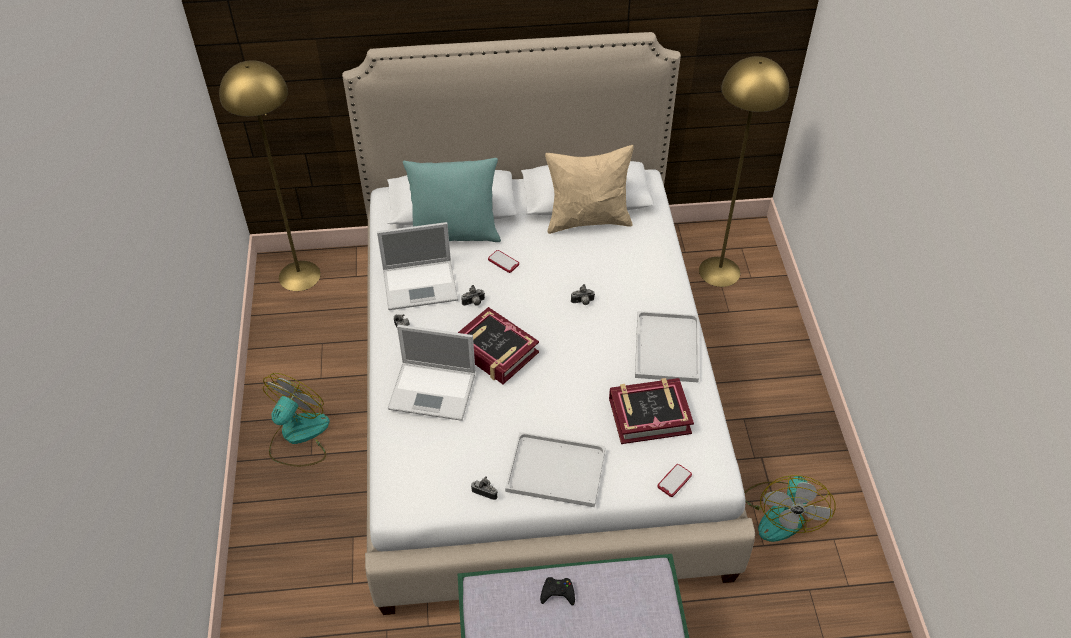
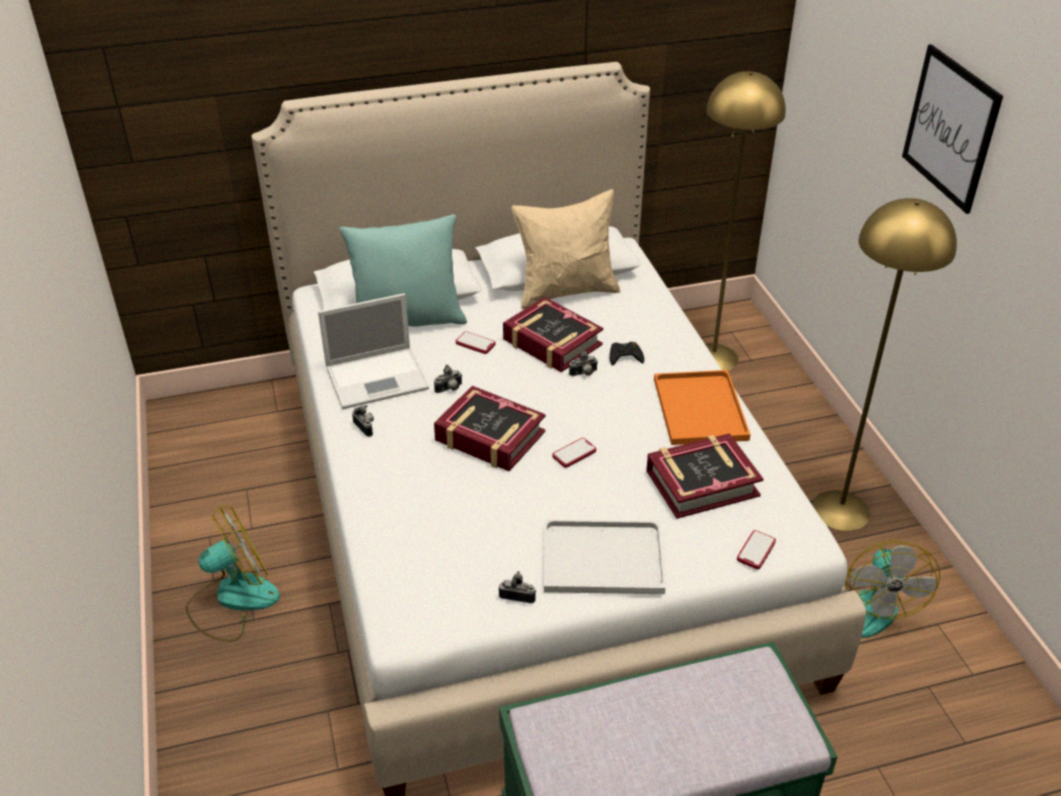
camera: 10 degrees left, 10 degrees down
yellow floor lamp [219,60,321,291] -> yellow floor lamp moved to [812,198,957,531]
fan [263,373,330,467] -> fan turned 45 degrees clockwise [186,506,280,642]
laptop [388,325,475,421] -> none
black game controller [540,577,575,606] -> black game controller moved to [610,342,644,366]
white tray [635,311,699,382] -> orange tray [654,370,751,445]
none -> book [503,297,603,372]
none -> phone [552,438,596,468]
none -> picture [902,44,1003,214]

